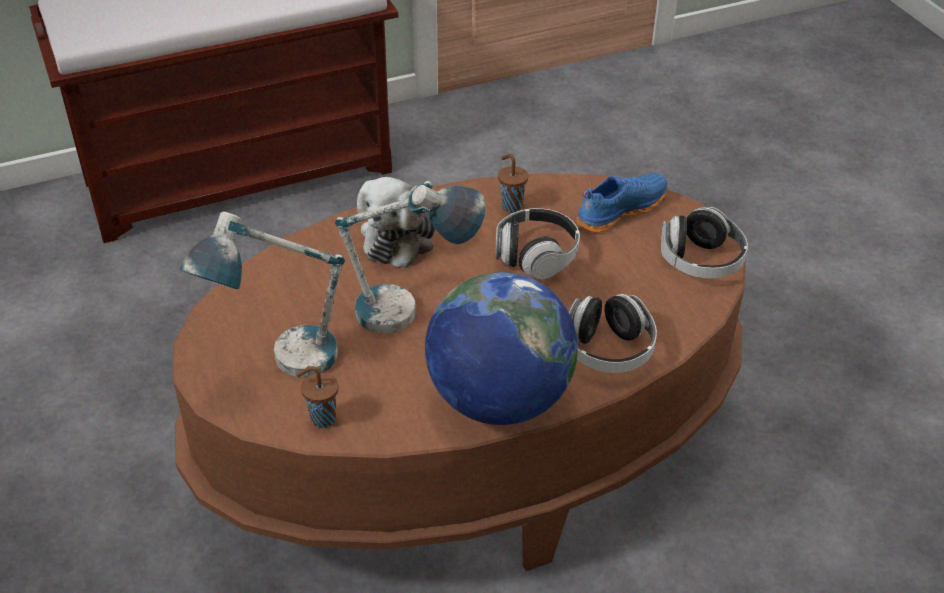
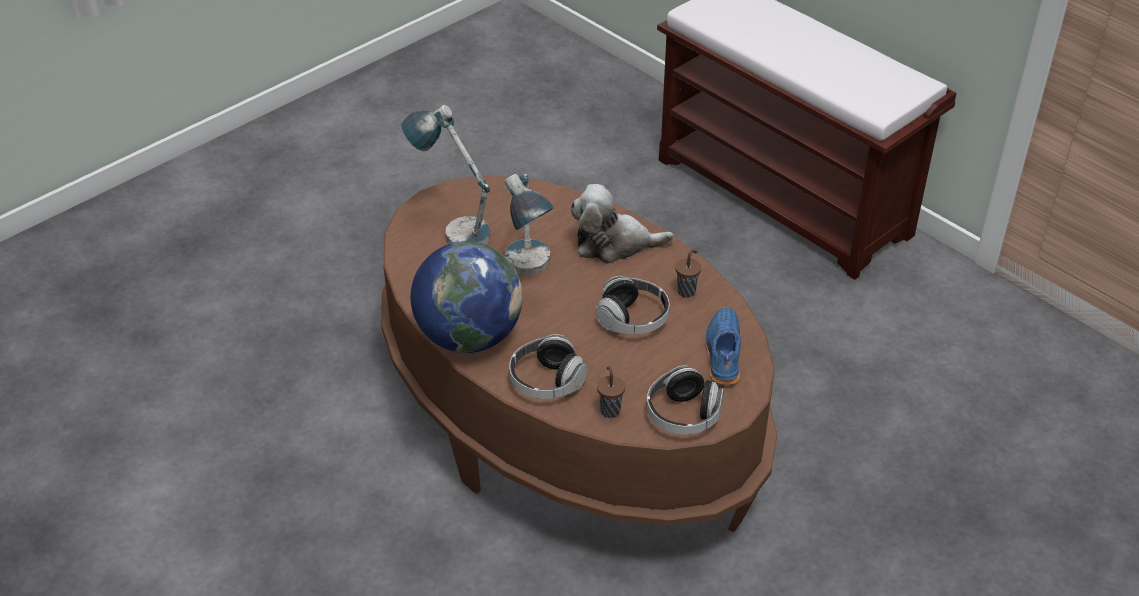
camera: 70 degrees right, 0 degrees up
brown cup [297,366,338,428] -> brown cup moved to [597,367,625,418]
blue shoe [577,173,667,233] -> blue shoe turned 120 degrees counterclockwise [704,307,741,385]

